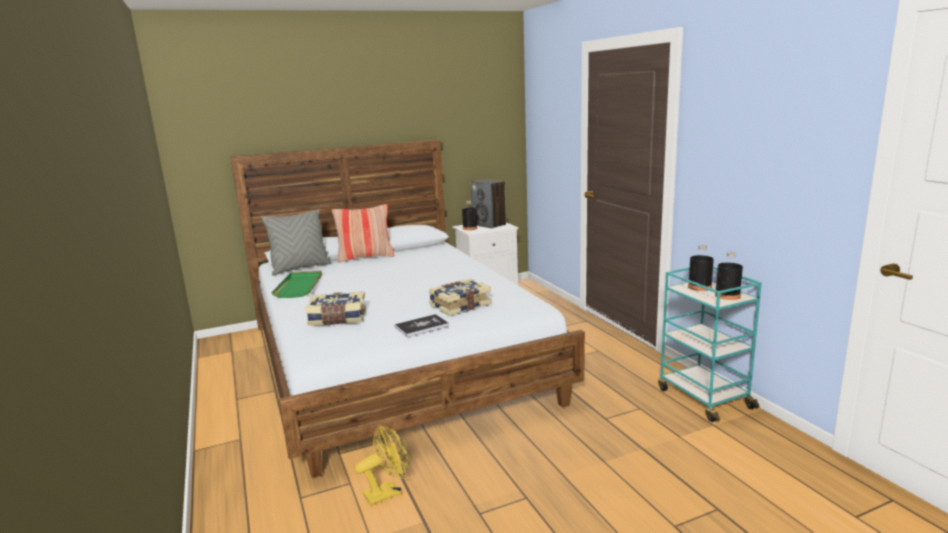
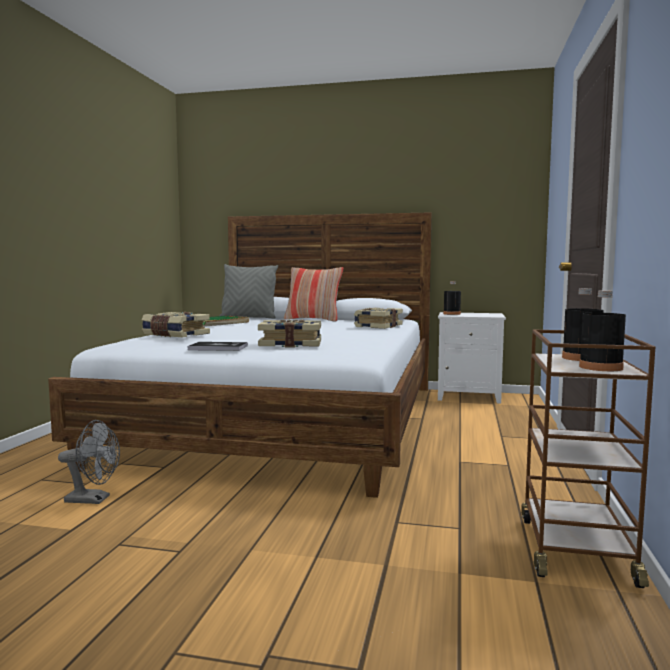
camera: 35 degrees right, 10 degrees down
yellow fan [355,425,409,506] -> grey fan [58,420,120,504]
speaker [471,179,506,228] -> none
turquoise cart [658,267,762,422] -> brown cart [521,330,655,588]
none -> book [354,308,403,329]

